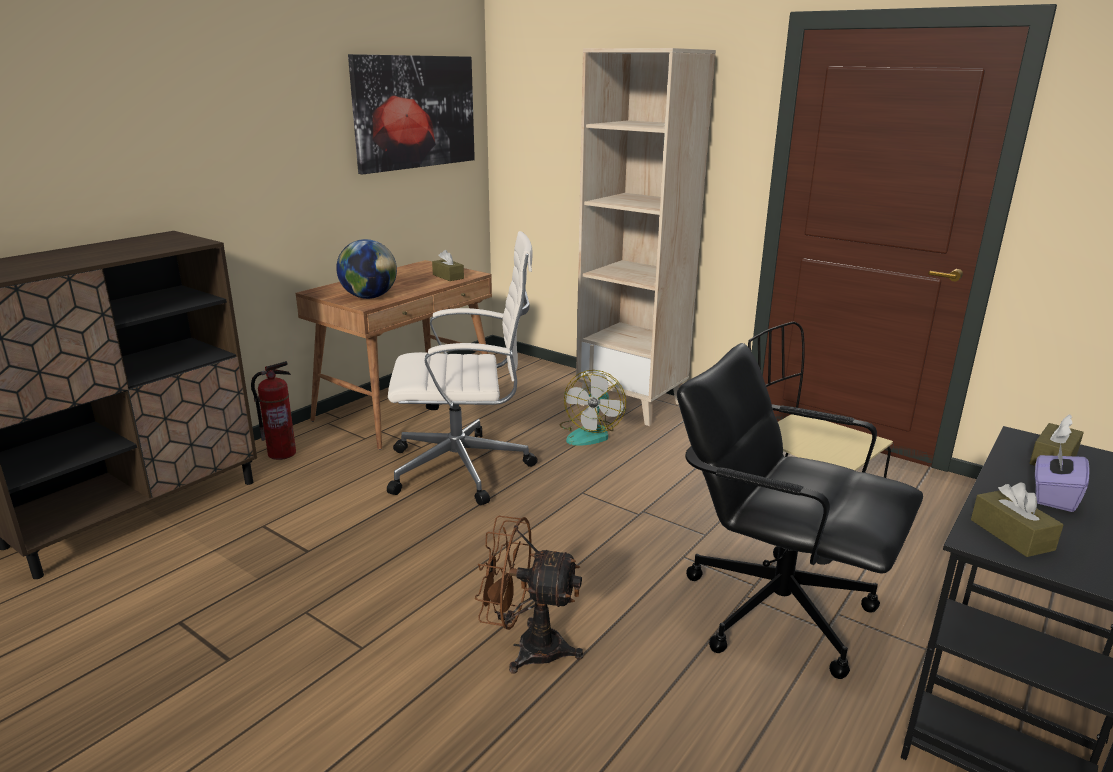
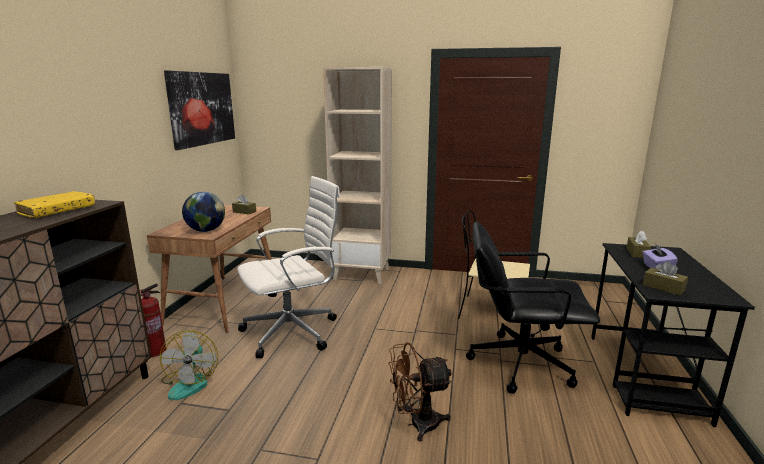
camera: 25 degrees left, 5 degrees down
fan [560,370,626,446] -> fan moved to [160,330,218,400]
none -> yellow book [14,191,95,218]

